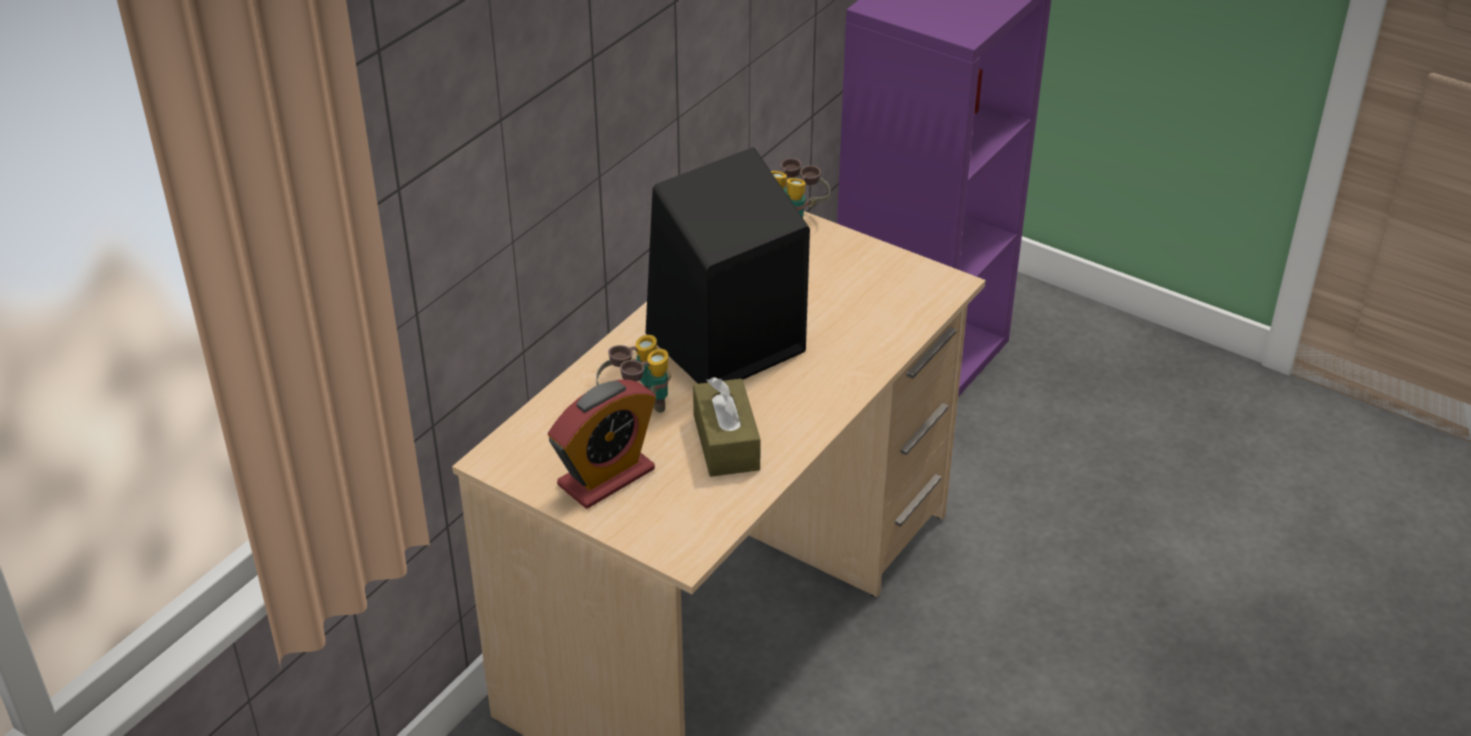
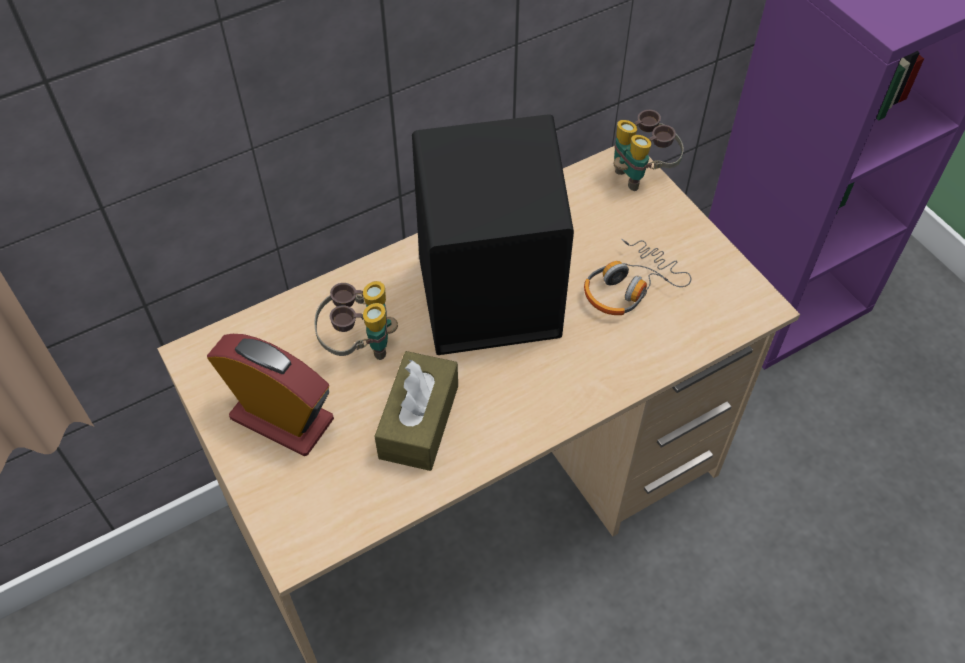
camera: 25 degrees right, 15 degrees up
alarm clock [548,379,656,509] -> alarm clock turned 135 degrees counterclockwise [207,334,334,456]
none -> headphones [584,238,691,315]

